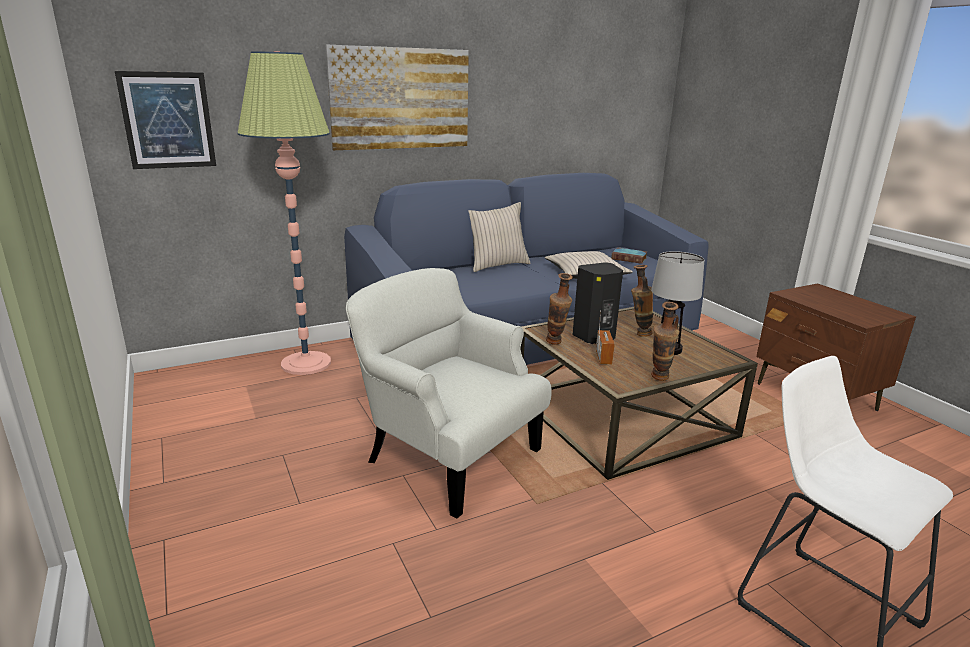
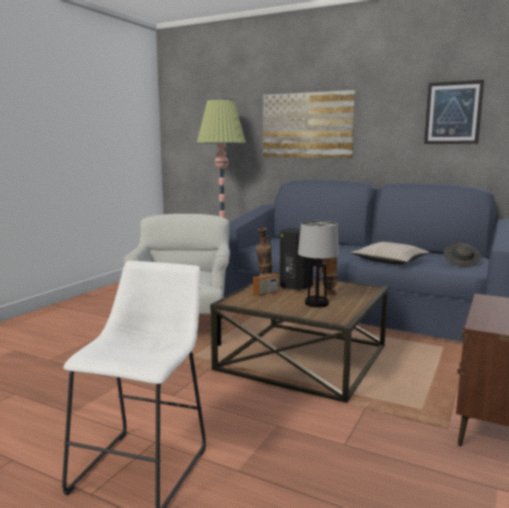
camera: 55 degrees right, 10 degrees down
picture [115,71,216,169] -> picture moved to [424,80,484,144]
beige pillow [469,202,531,272] -> none
book [611,247,647,264] -> grey hat [444,243,481,267]
vase [651,302,680,381] -> none

